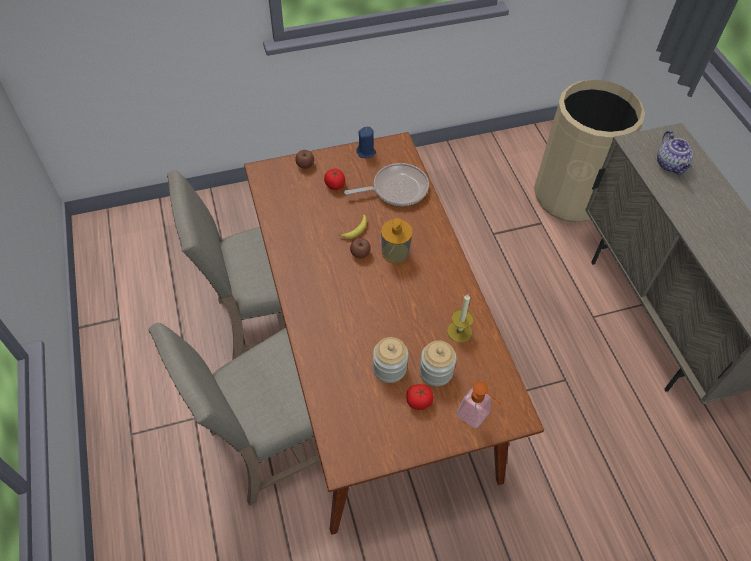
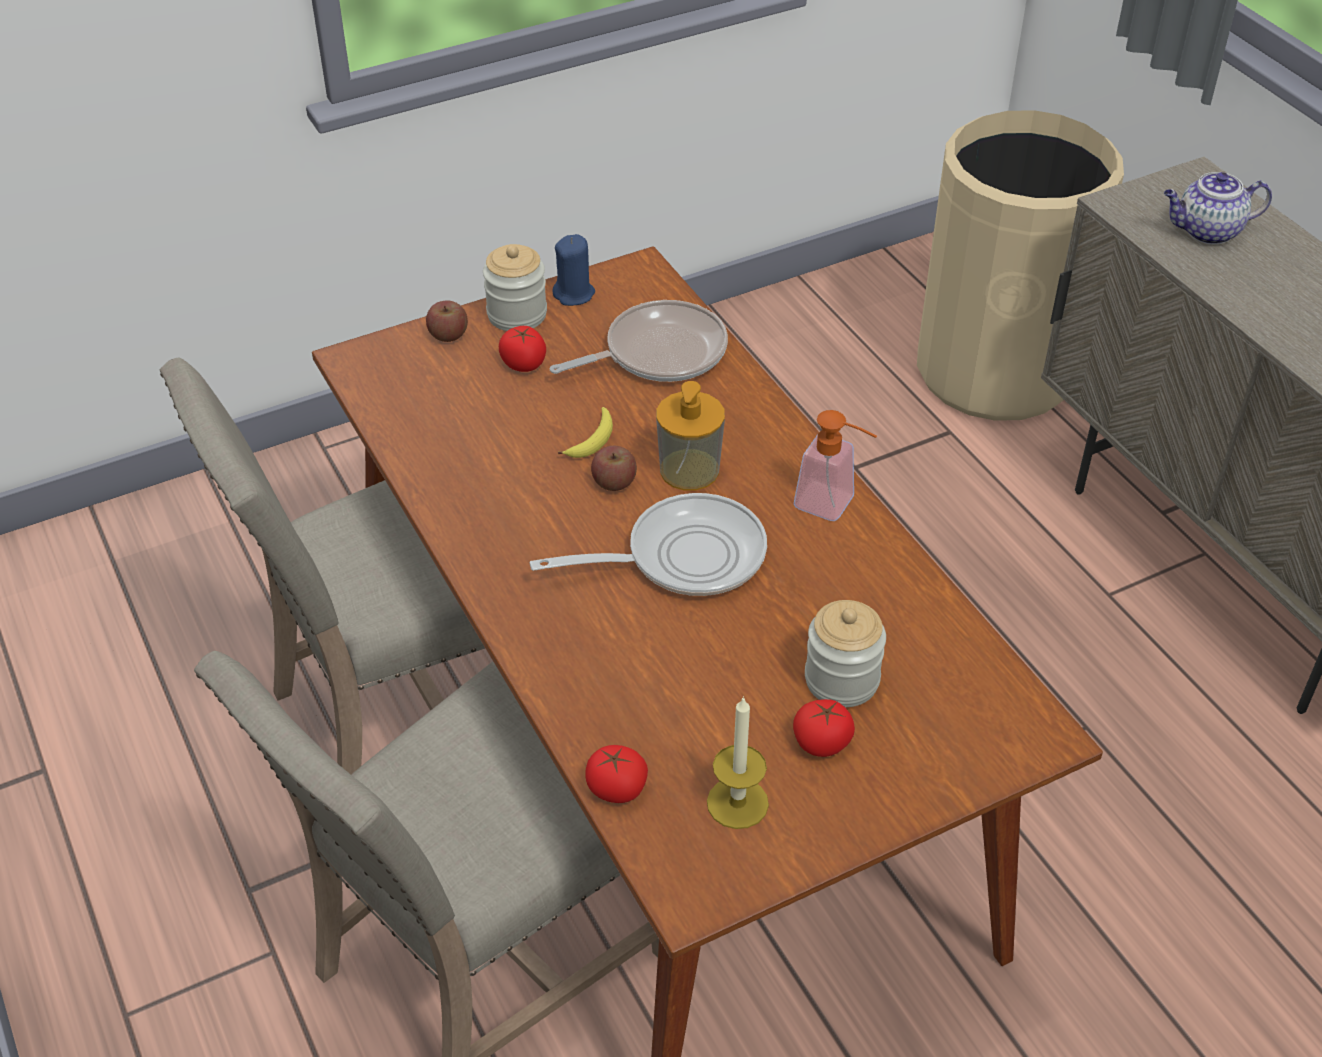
camera: 10 degrees left, 10 degrees down
jar [373,337,408,383] -> jar moved to [483,244,547,331]
candle [447,294,474,343] -> candle moved to [707,696,769,829]
soap dispenser [457,381,502,428] -> soap dispenser moved to [794,410,877,521]
teapot [657,131,693,174] -> teapot turned 105 degrees clockwise [1164,172,1272,245]
none -> frying pan [529,493,767,596]
none -> tomato [585,745,648,803]

